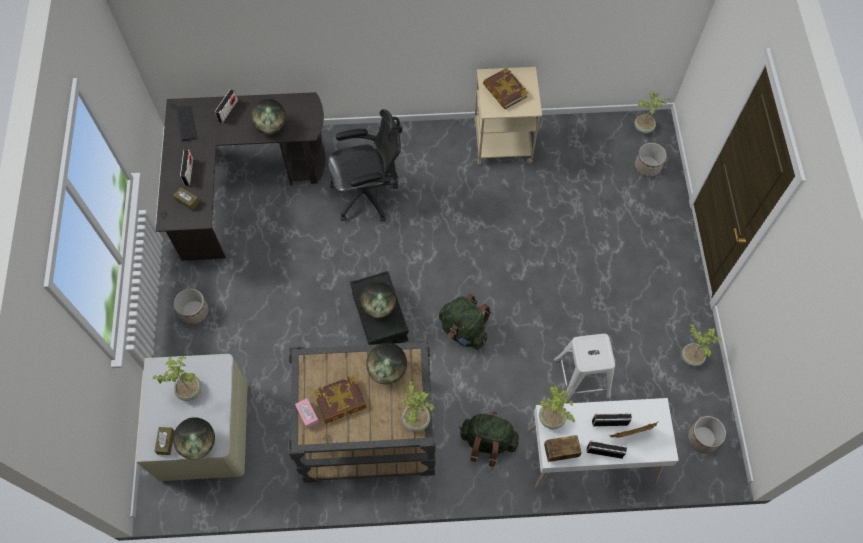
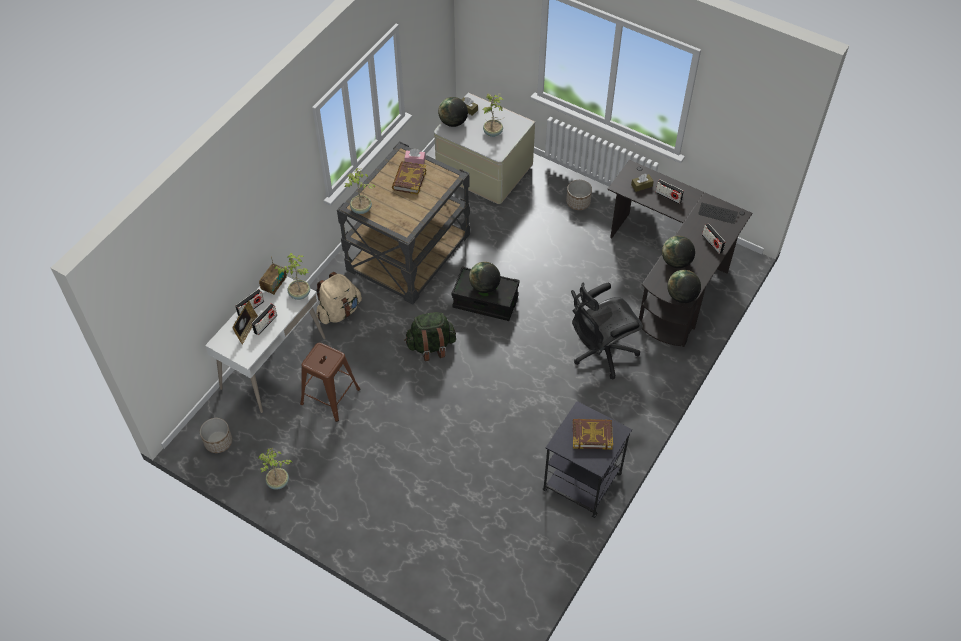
camera: 125 degrees right, 10 degrees down
office chair [328,109,402,222] -> office chair turned 45 degrees clockwise [571,283,643,380]
globe [366,343,407,384] -> globe moved to [667,270,701,303]
green backpack [459,411,519,467] -> beige backpack [316,272,362,324]
beige cart [474,67,542,165] -> black cart [543,401,632,518]
white stool [554,334,615,402] -> brown stool [300,343,360,422]
potted plant [634,91,669,134] -> none
planter [635,143,667,177] -> none

